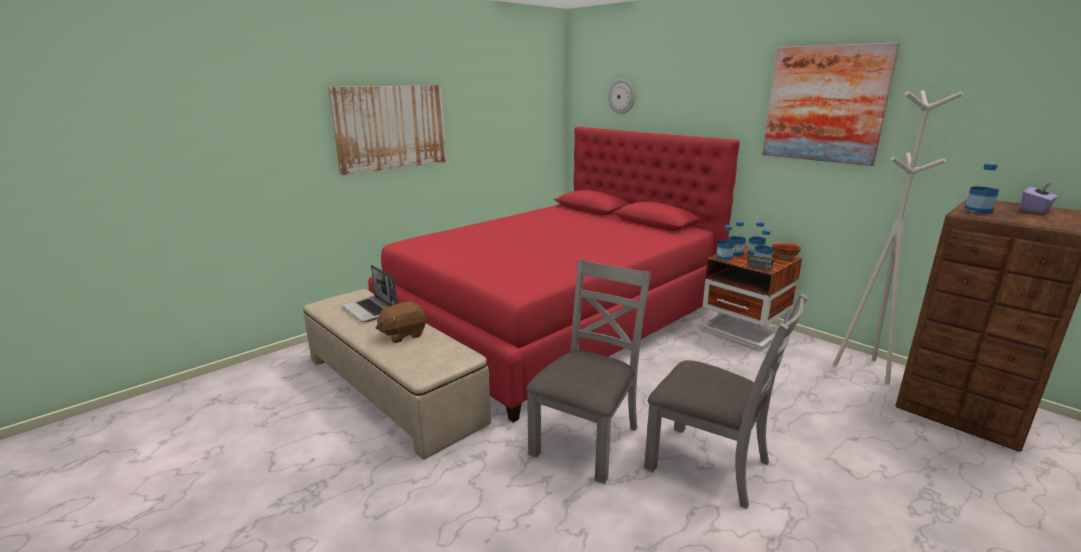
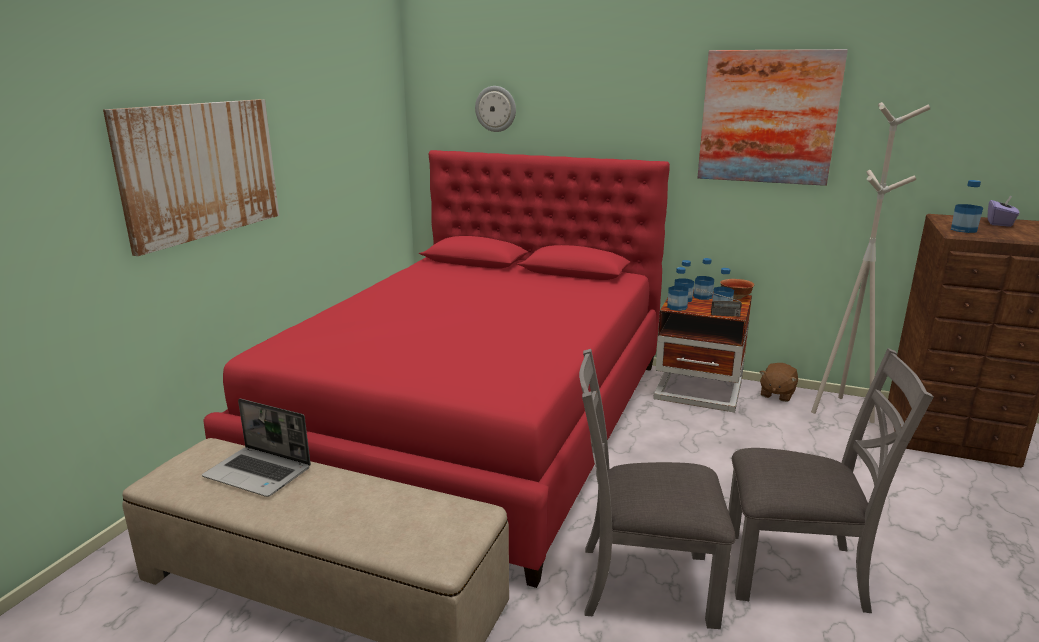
camera: 25 degrees left, 0 degrees up
brown plush toy [376,301,426,343] -> brown plush toy moved to [760,363,798,402]
grey chair [526,259,651,484] -> grey chair turned 90 degrees counterclockwise [579,349,736,629]

